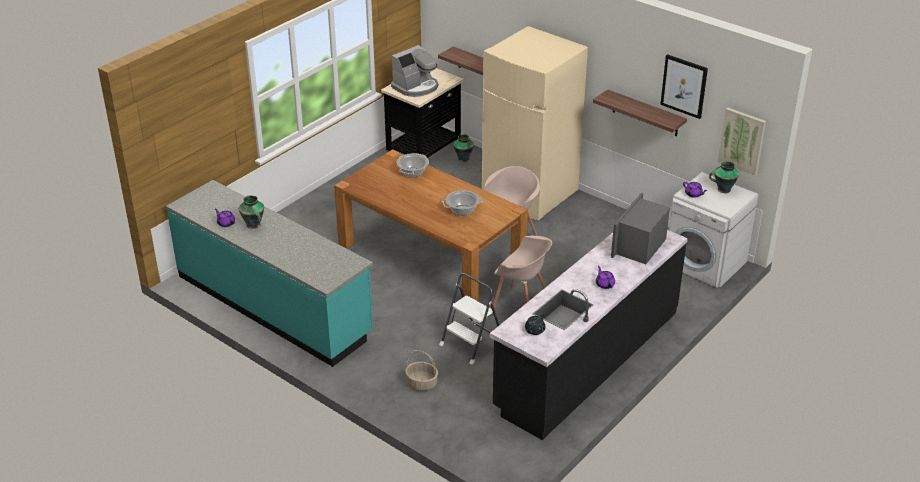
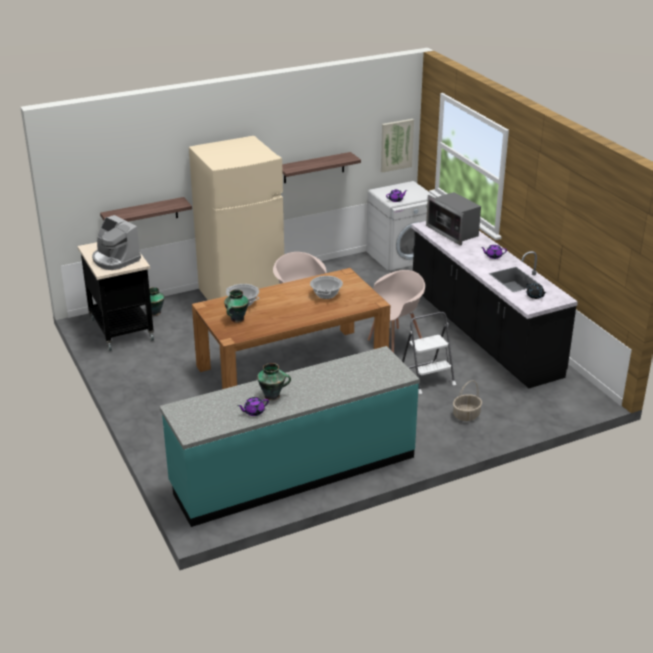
camera: 65 degrees left, 5 degrees down
coffee machine [391,45,438,97] -> coffee machine turned 150 degrees clockwise [92,215,141,270]
picture [660,54,708,119] -> none
vase [709,161,739,193] -> vase moved to [224,289,249,323]

